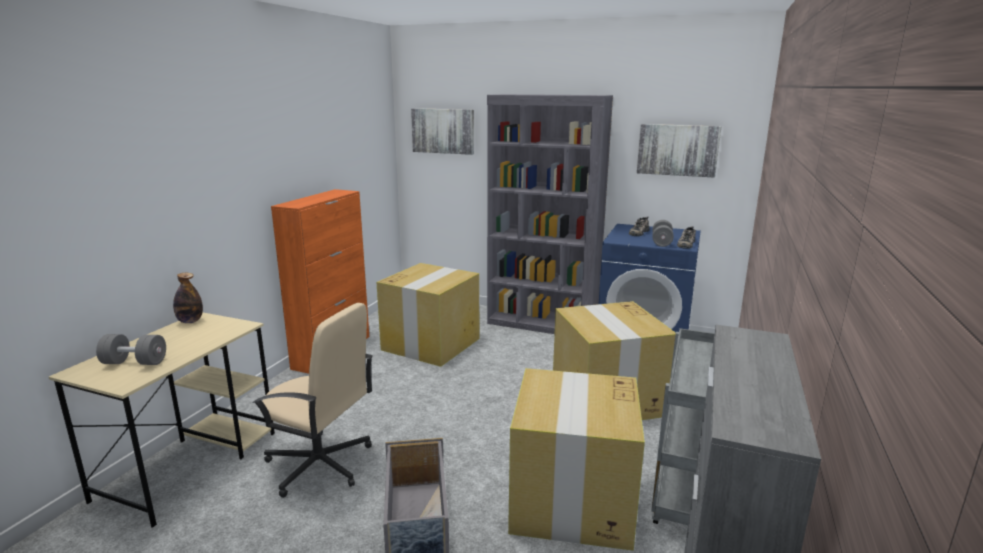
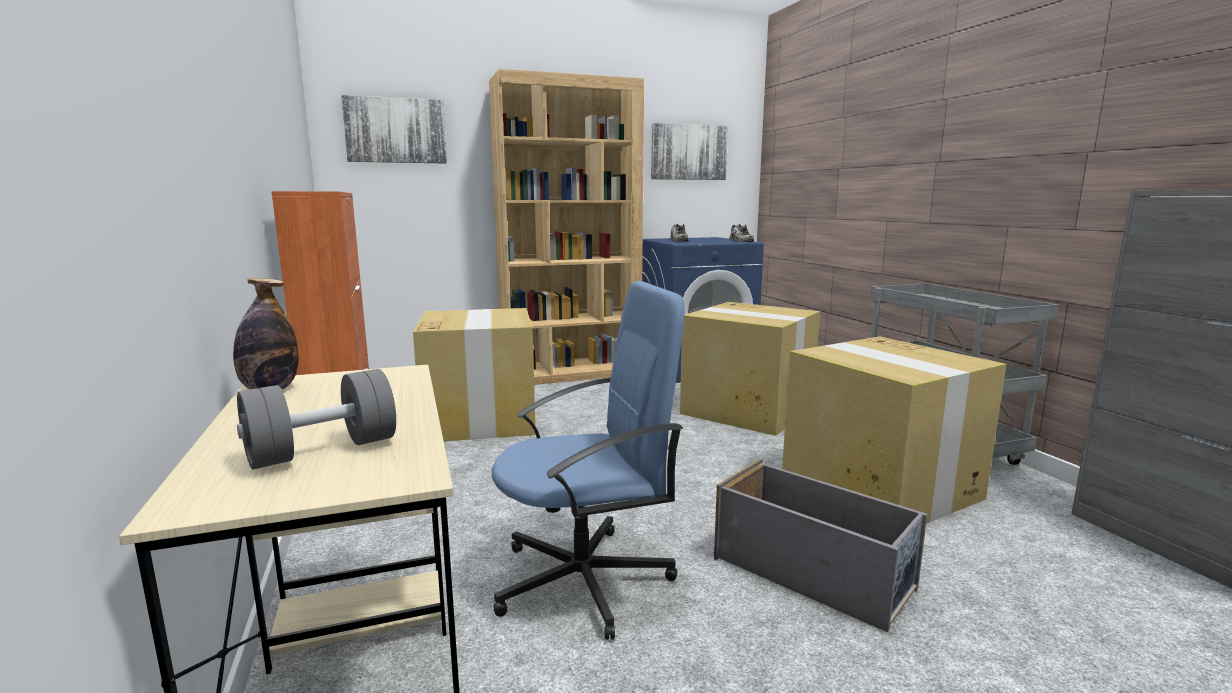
camera: 40 degrees left, 5 degrees down
beige office chair [253,303,373,498] -> blue office chair [492,281,685,640]
grey bookcase [487,94,613,334] -> brown bookcase [489,69,644,385]
grey dumbbell [653,220,674,247] -> none

